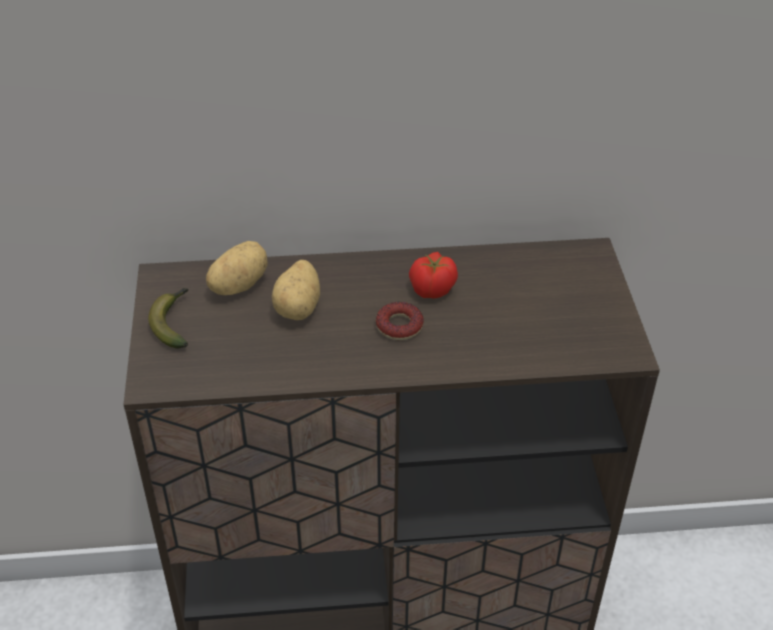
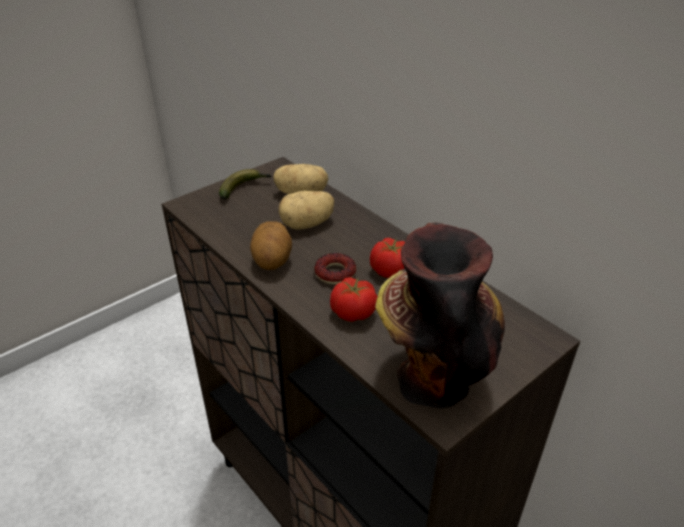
camera: 55 degrees right, 5 degrees down
none -> potato [250,221,292,270]
none -> tomato [330,277,378,322]
none -> vase [375,222,505,409]

